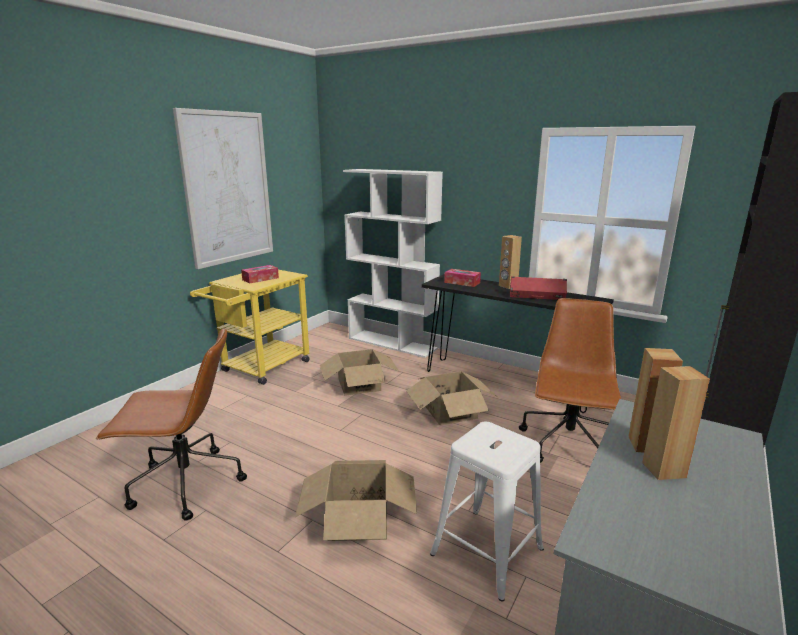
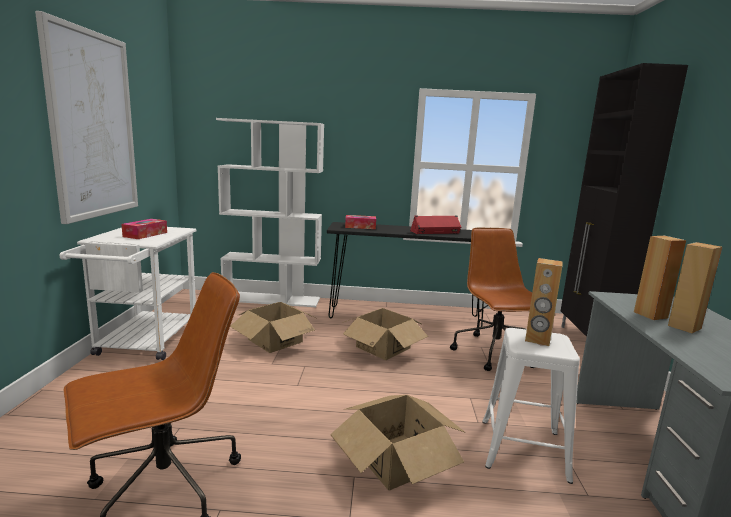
camera: 30 degrees left, 5 degrees down
yellow cart [190,270,310,385] -> white cart [60,227,197,360]
brown speaker [499,235,522,289] -> brown speaker moved to [525,258,562,346]

